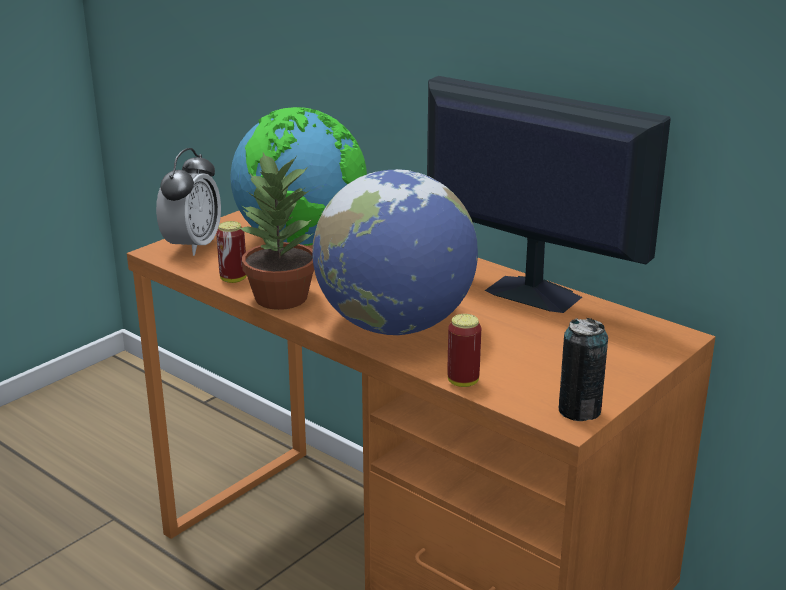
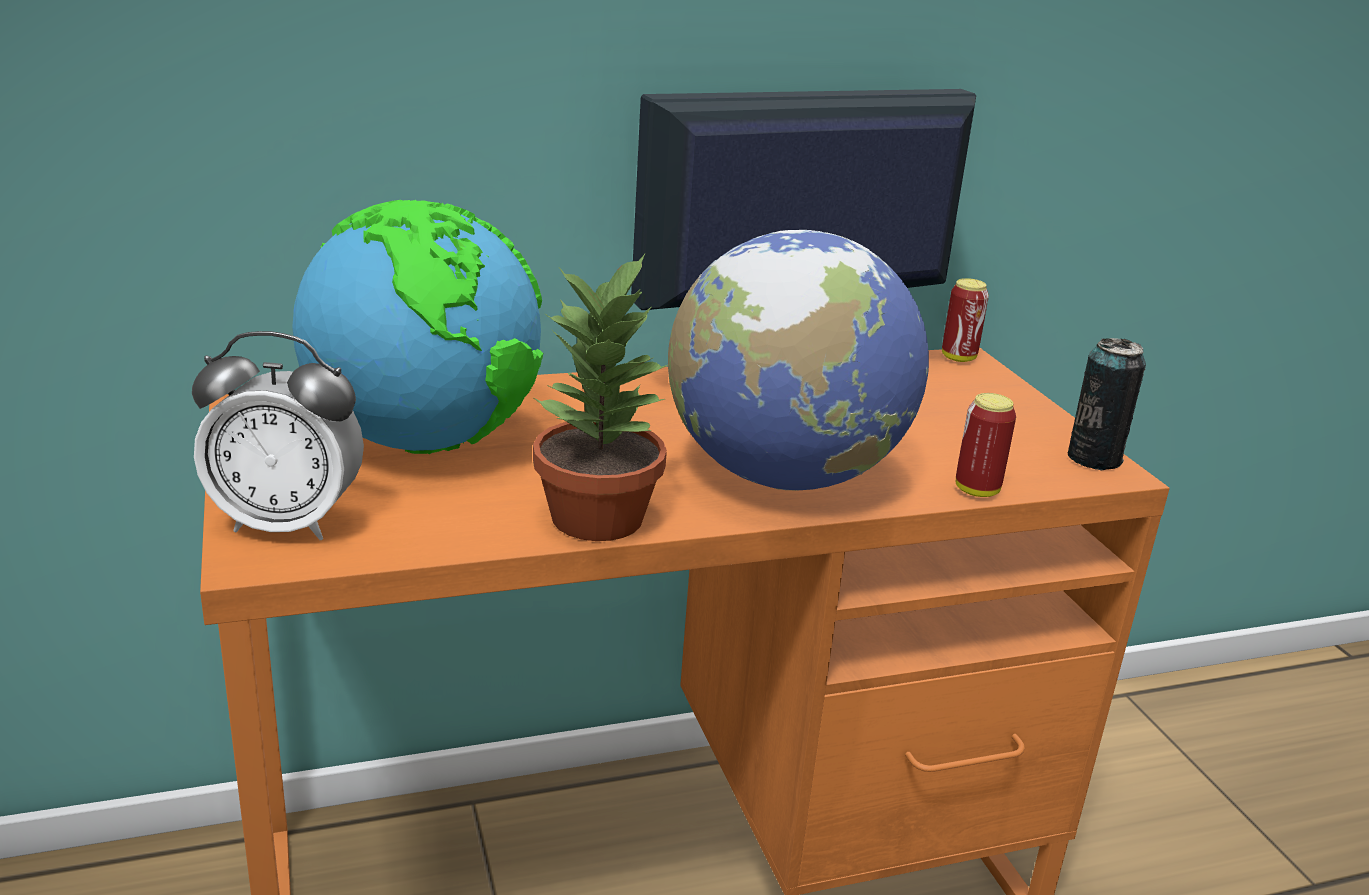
camera: 60 degrees left, 0 degrees up
alarm clock [156,148,221,256] -> alarm clock turned 135 degrees clockwise [192,331,364,540]
can [216,221,247,283] -> can moved to [942,278,989,362]

